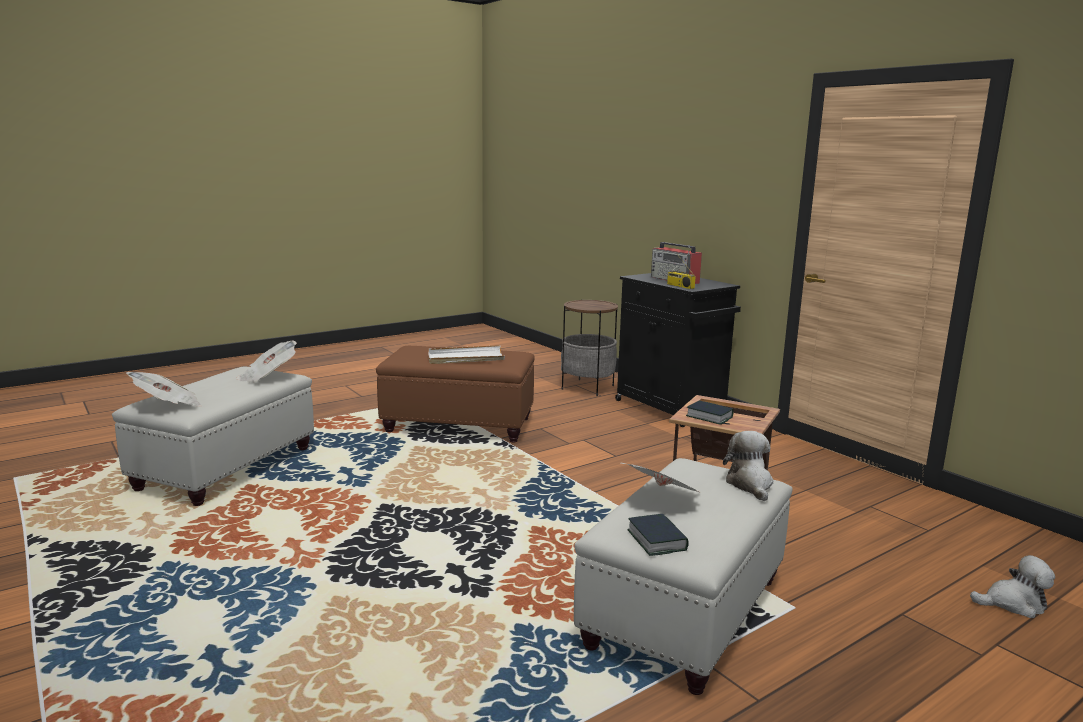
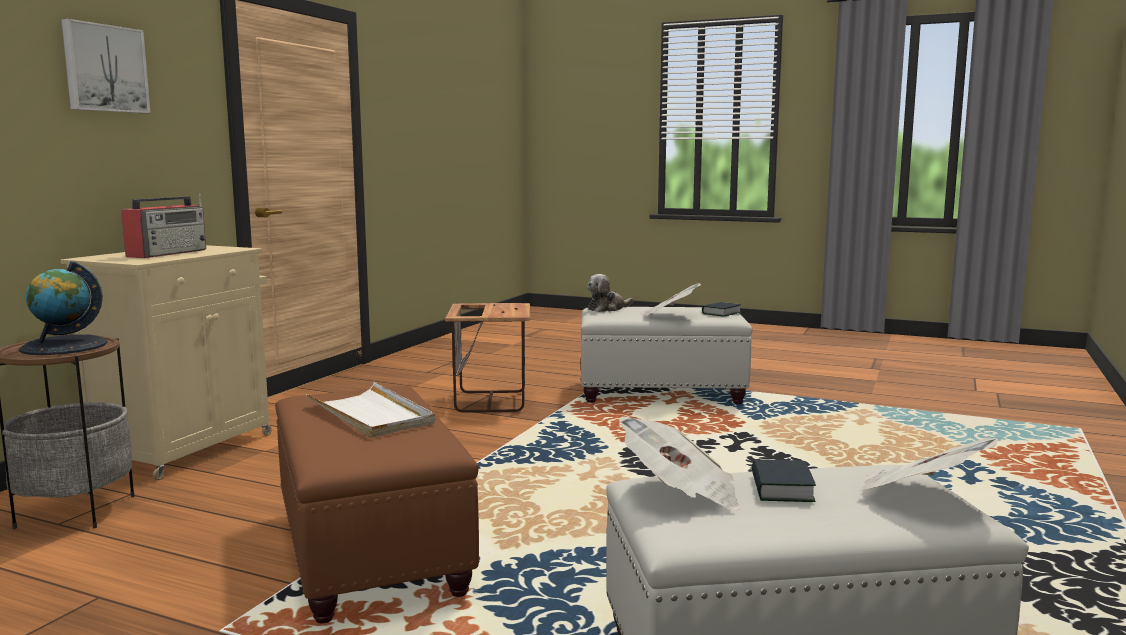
camera: 120 degrees left, 5 degrees down
black cabinet [615,273,741,427] -> beige cabinet [61,245,272,480]
radio [667,253,696,289] -> none
book [686,400,734,425] -> book moved to [752,459,816,502]
plush toy [970,555,1055,618] -> none
none -> globe [19,261,107,355]
none -> picture [61,19,151,113]

